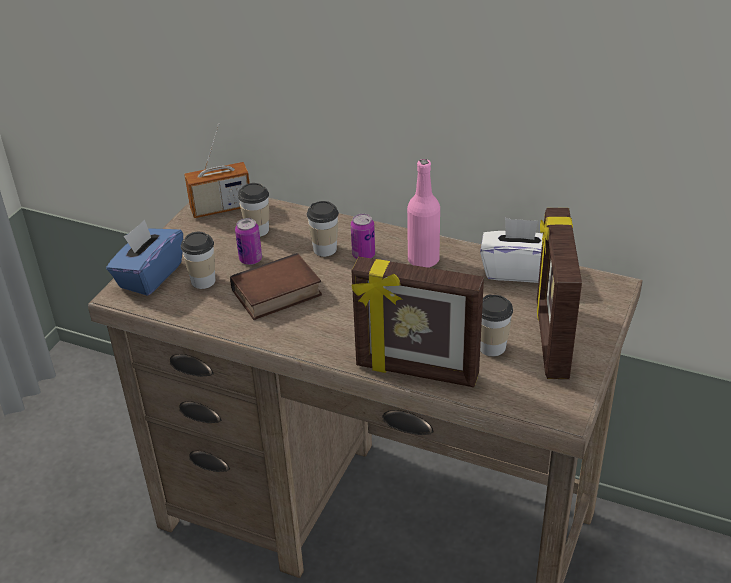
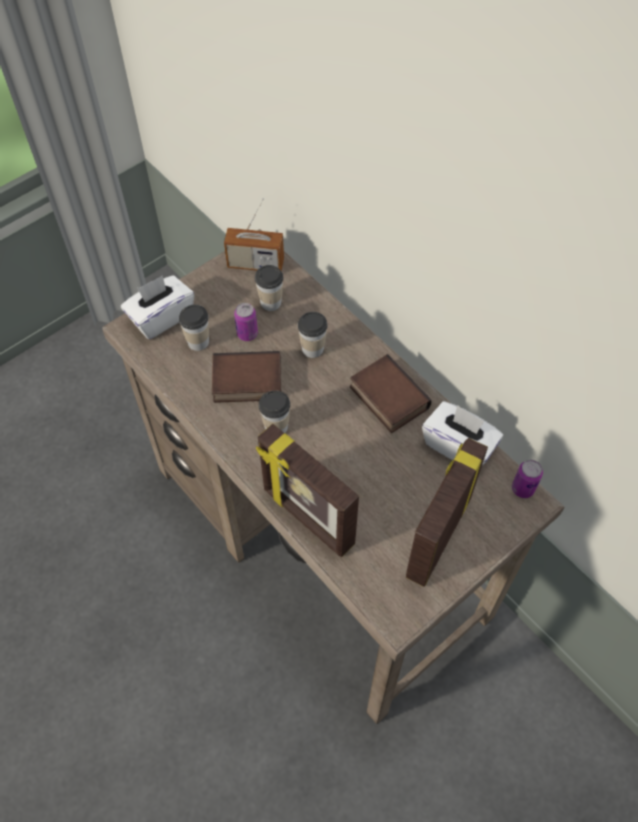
camera: 25 degrees right, 20 degrees up
blue tissue box [106,219,183,296] -> white tissue box [121,275,194,339]
can [351,214,375,259] -> can moved to [512,460,543,498]
pink bottle [407,159,440,268] -> book [350,354,432,433]
cup [480,295,513,356] -> cup moved to [259,391,290,433]

